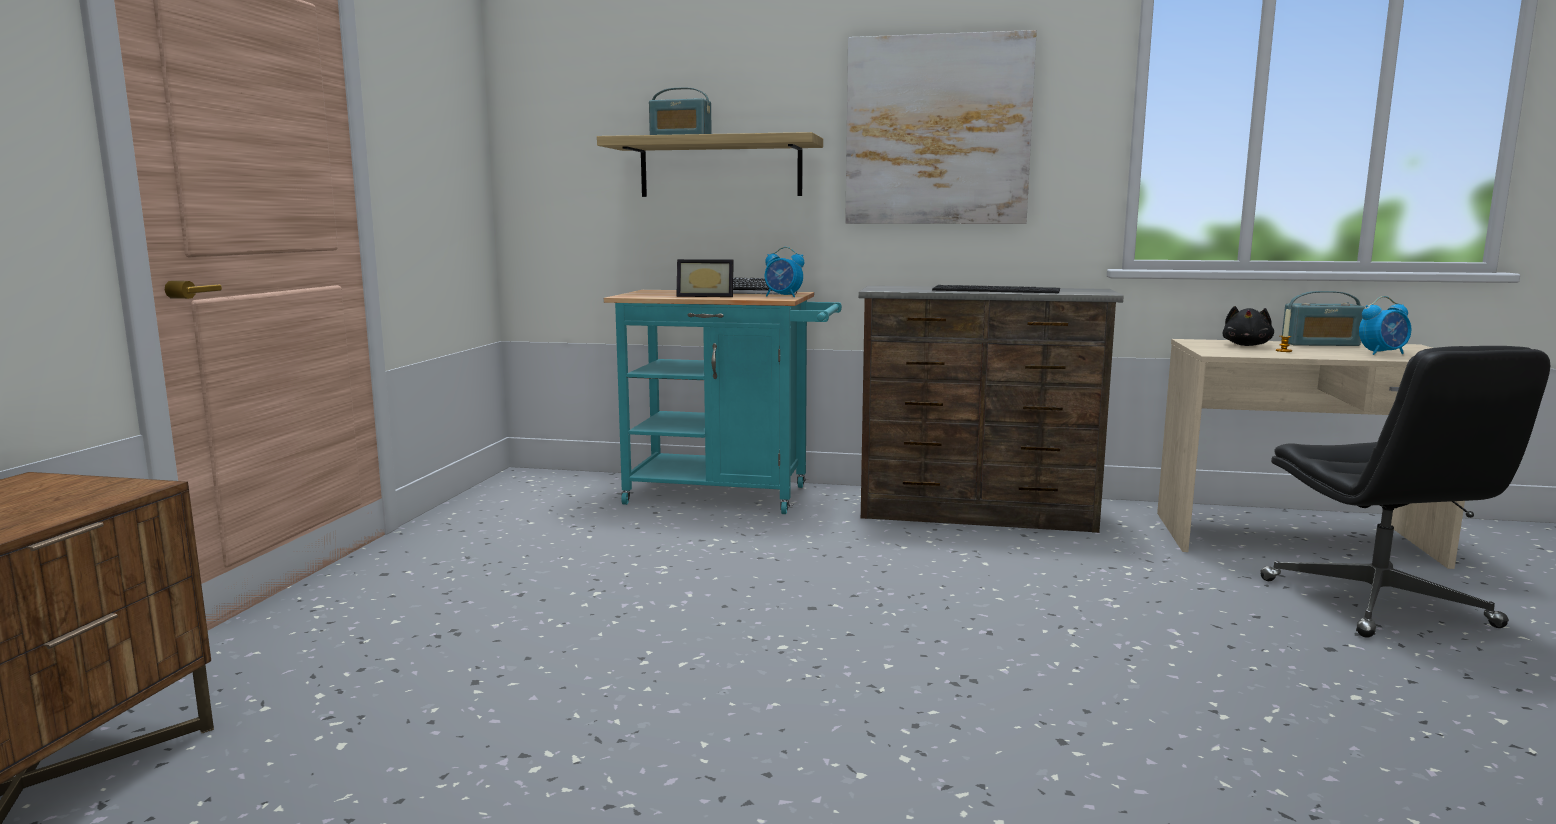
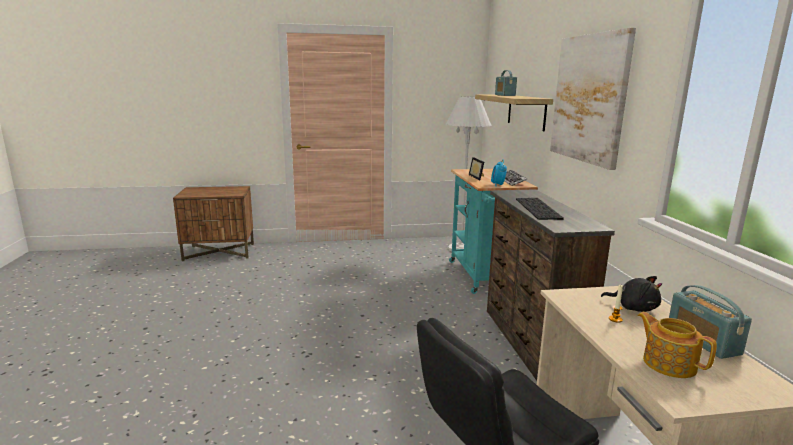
camera: 70 degrees right, 5 degrees up
black plush toy [1222,306,1274,346] -> black plush toy turned 150 degrees counterclockwise [601,276,662,312]
alarm clock [1359,296,1411,355] -> teapot [637,312,717,378]
none -> white floor lamp [446,96,491,251]

